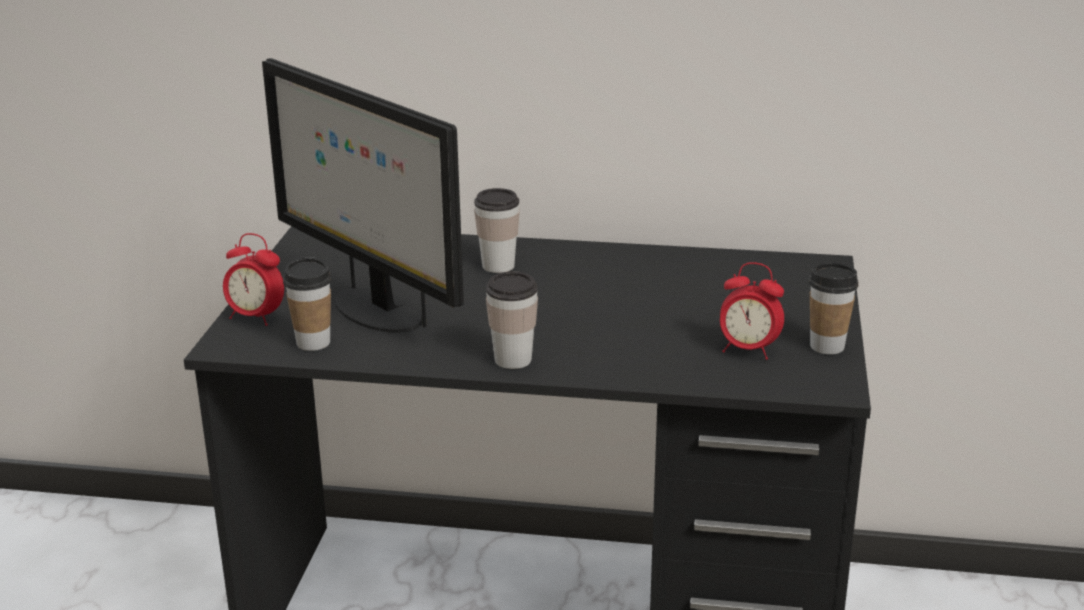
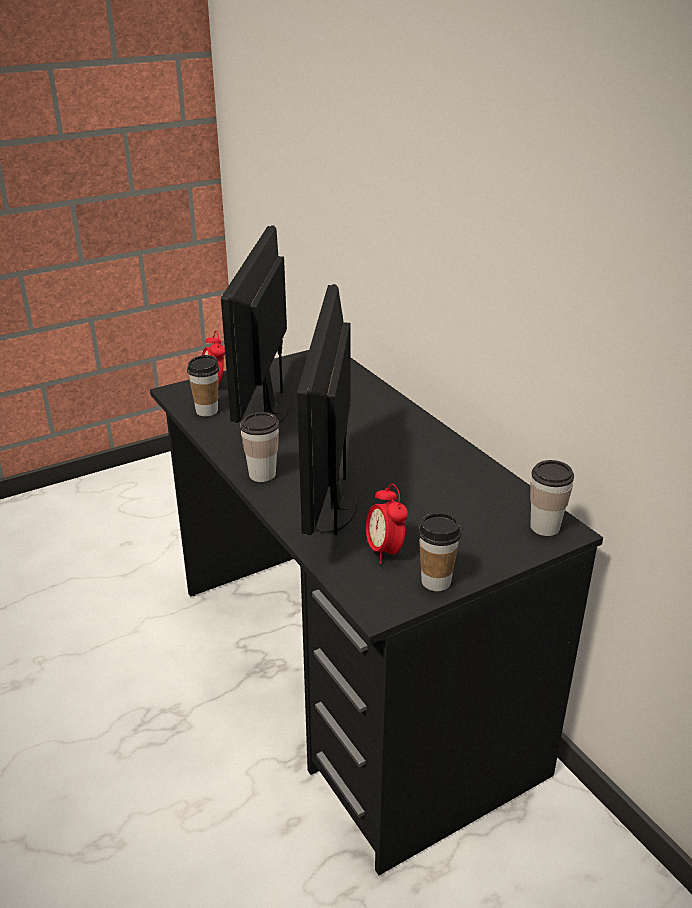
camera: 50 degrees right, 5 degrees up
cup [474,188,520,273] -> cup moved to [530,460,574,536]
none -> monitor [297,284,358,535]

